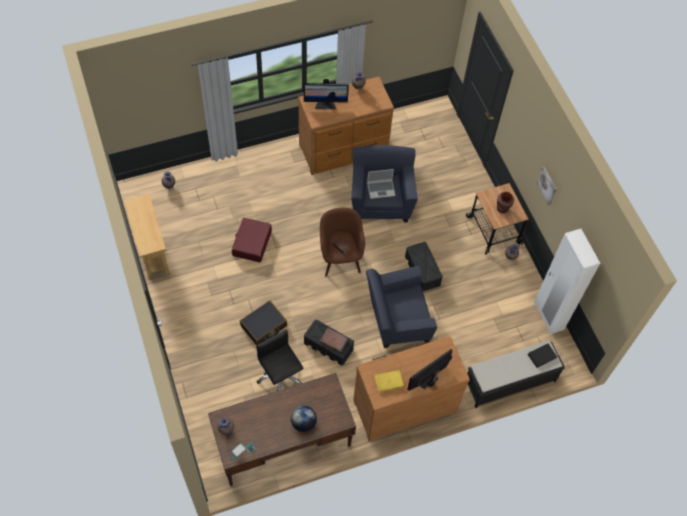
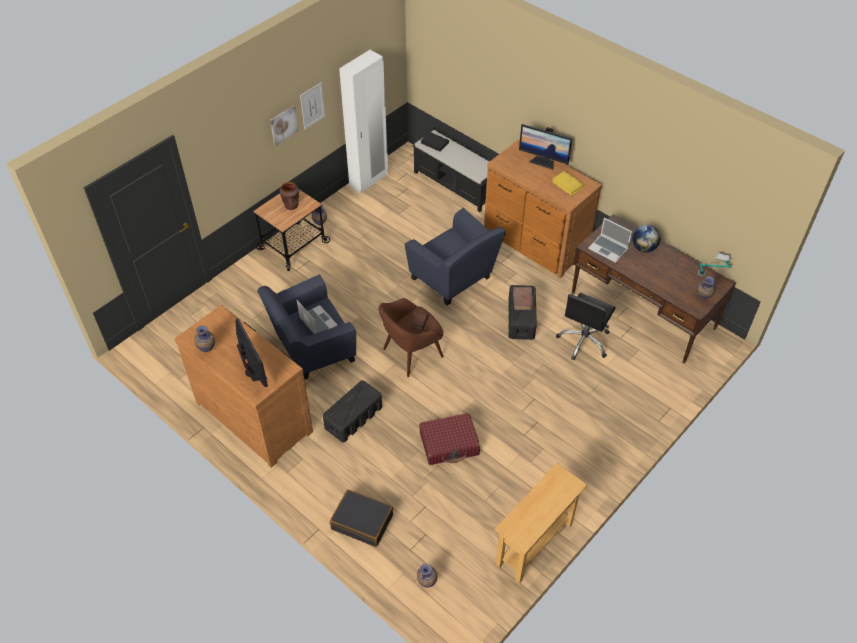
camera: 115 degrees left, 10 degrees down
black suitcase [240,300,287,345] -> black suitcase moved to [330,490,393,547]
black storage box [405,242,443,291] -> black storage box moved to [323,380,382,442]
none -> picture [300,82,325,130]
none -> laptop [588,218,632,263]

